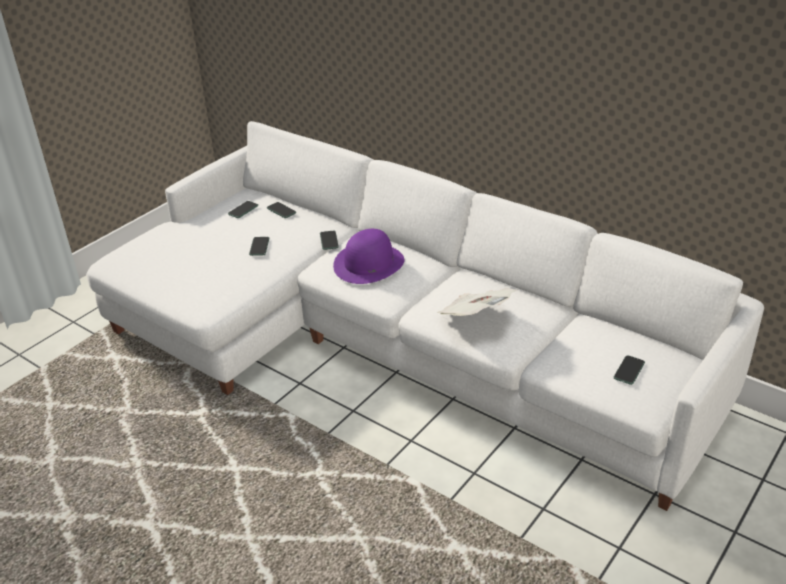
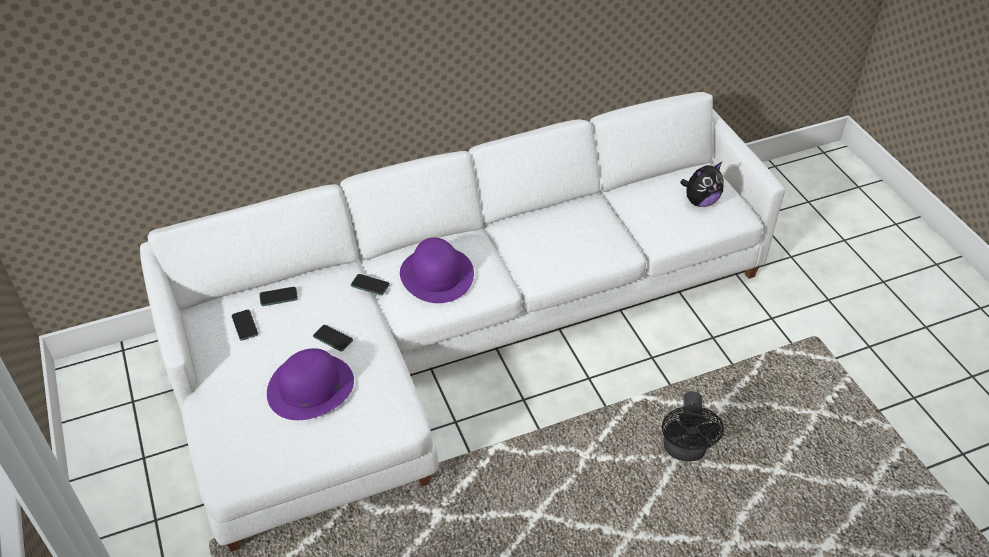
camera: 60 degrees left, 10 degrees up
newspaper [437,288,517,316] -> none
phone [614,355,645,385] -> plush toy [680,162,724,207]
none -> purple hat [267,348,354,420]
none -> black fan [662,391,724,462]

